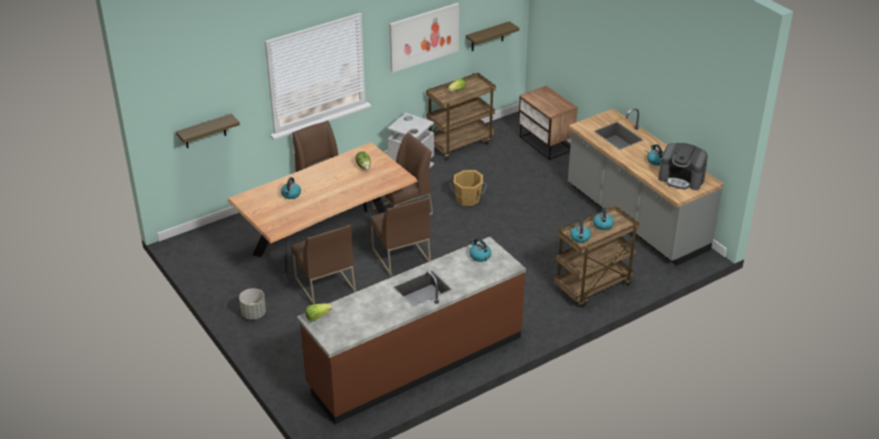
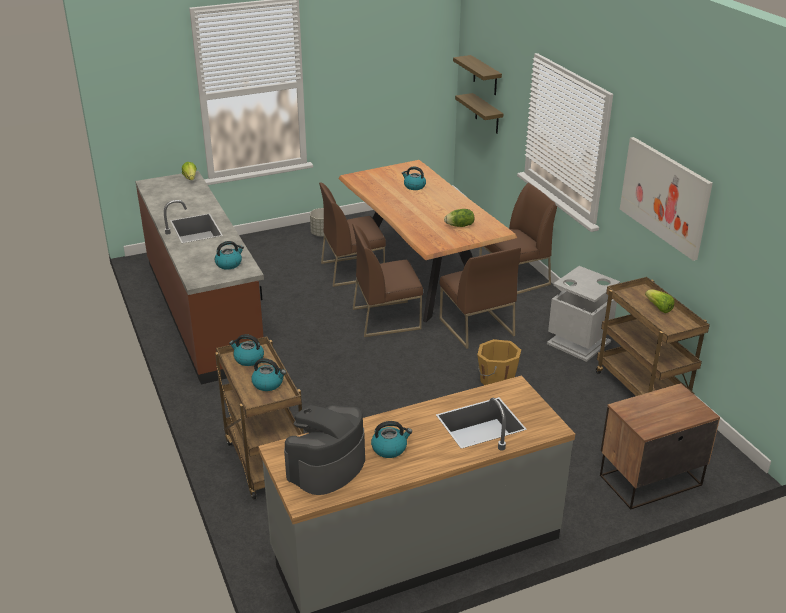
camera: 100 degrees right, 5 degrees down
shelf [466,21,519,51] -> shelf moved to [453,55,502,95]

